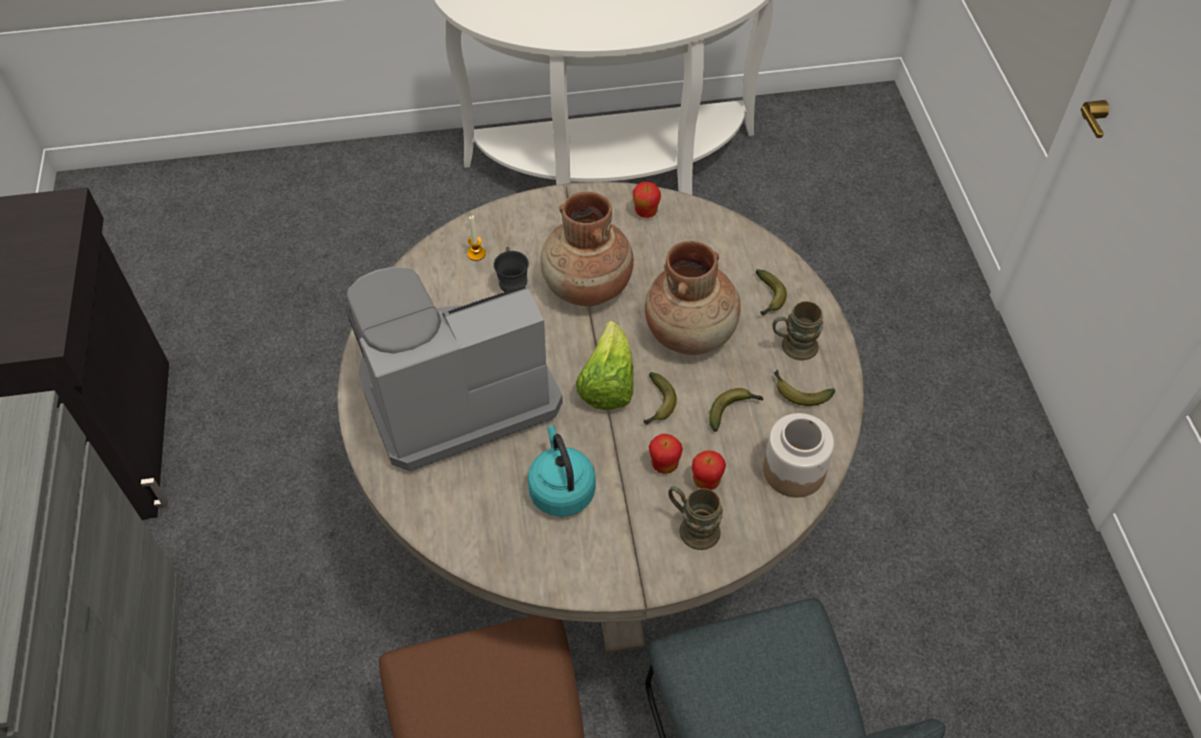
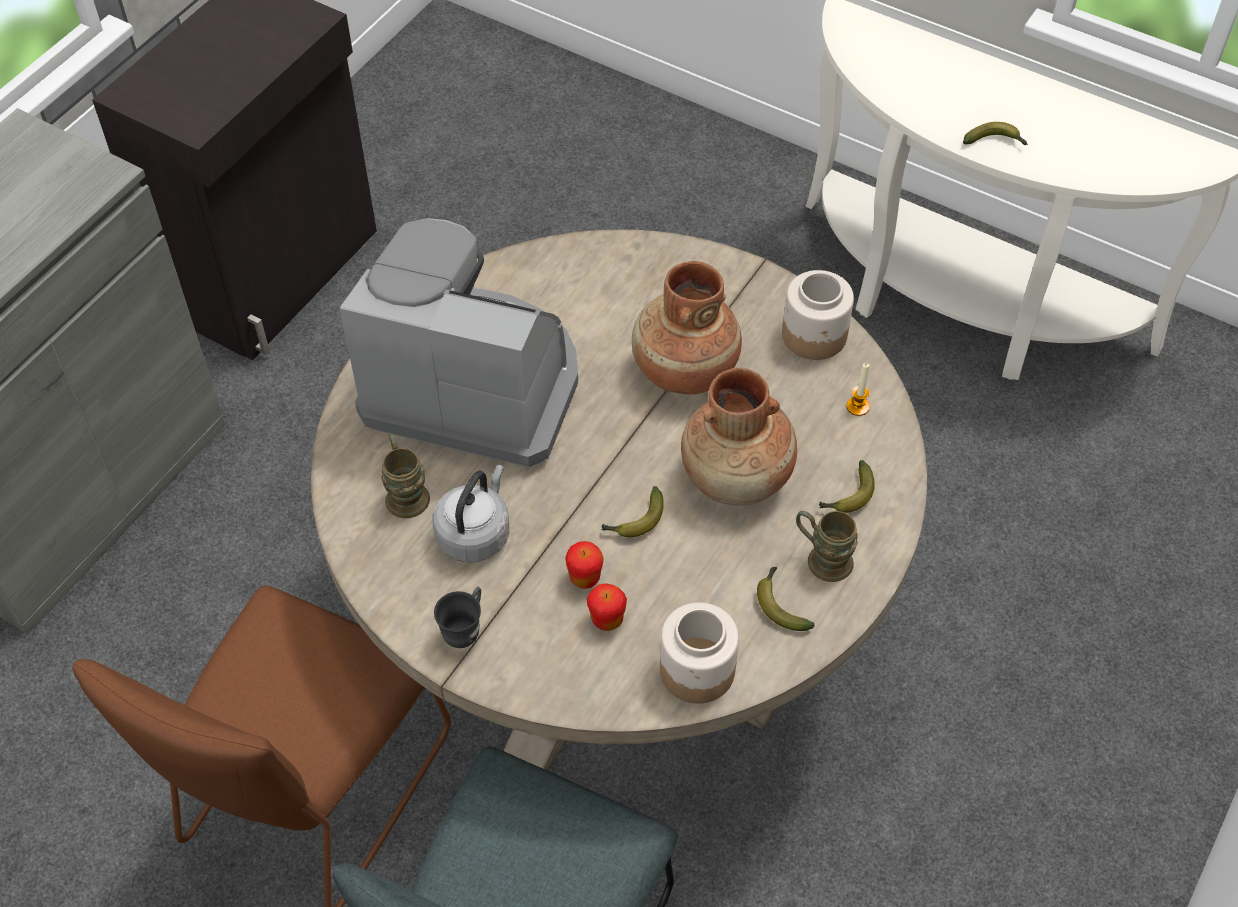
camera: 40 degrees right, 0 degrees up
candle [467,215,486,261] -> candle moved to [847,363,870,416]
grey mug [494,247,529,292] -> grey mug moved to [434,587,481,648]
turquoise kettle [528,425,596,517] -> grey kettle [433,465,510,563]
lettuce [576,321,634,410] -> none
apple [633,181,661,218] -> jar [782,270,854,360]
brown mug [668,486,723,550] -> brown mug moved to [381,433,430,518]
banana [709,388,764,432] -> banana moved to [963,122,1028,145]

